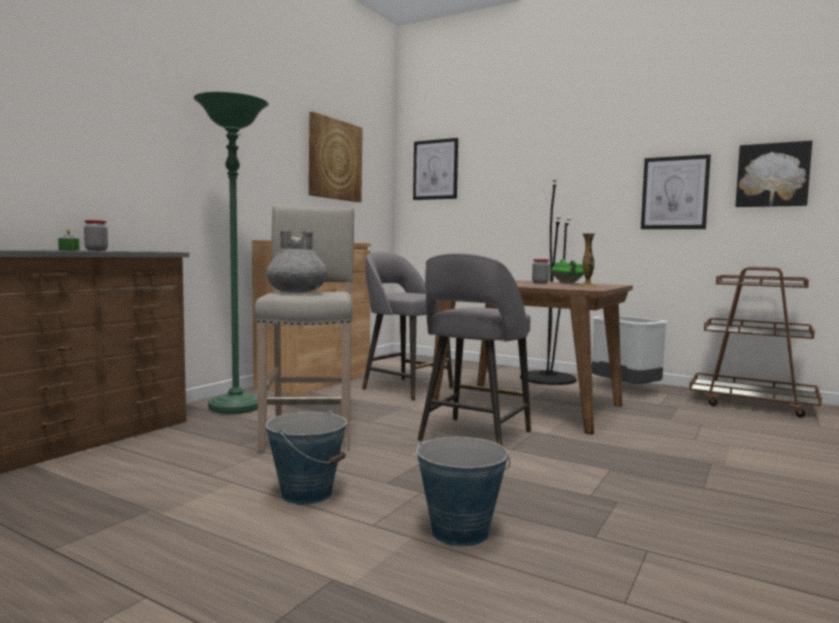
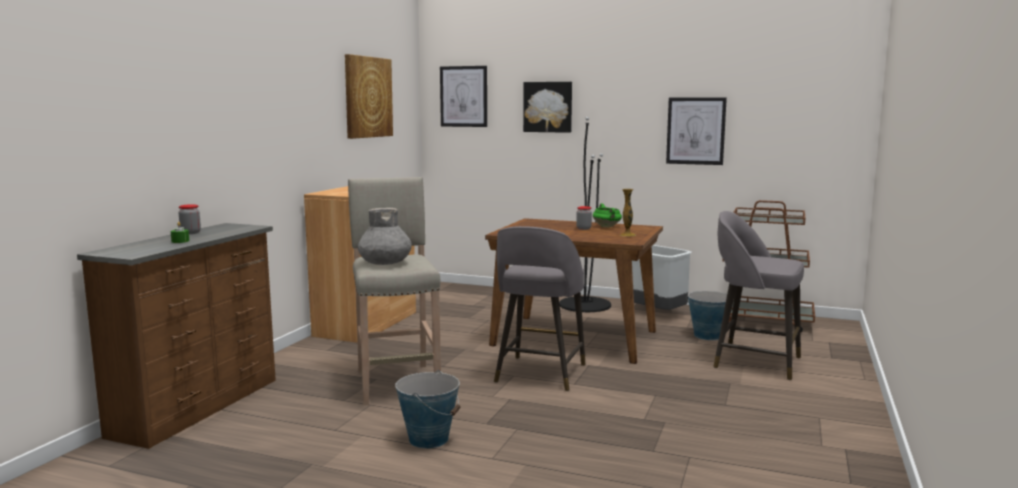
camera: 10 degrees left, 5 degrees up
green floor lamp [194,92,269,414] -> none
grey stool [362,251,453,400] -> grey stool moved to [713,211,804,380]
bucket [417,437,510,547] -> bucket moved to [687,291,727,340]
picture [735,141,812,207] -> picture moved to [523,82,572,133]

